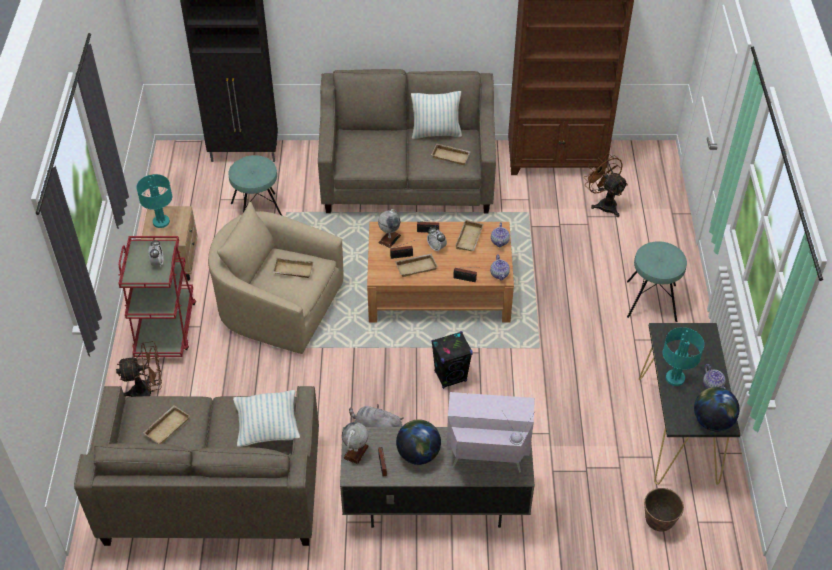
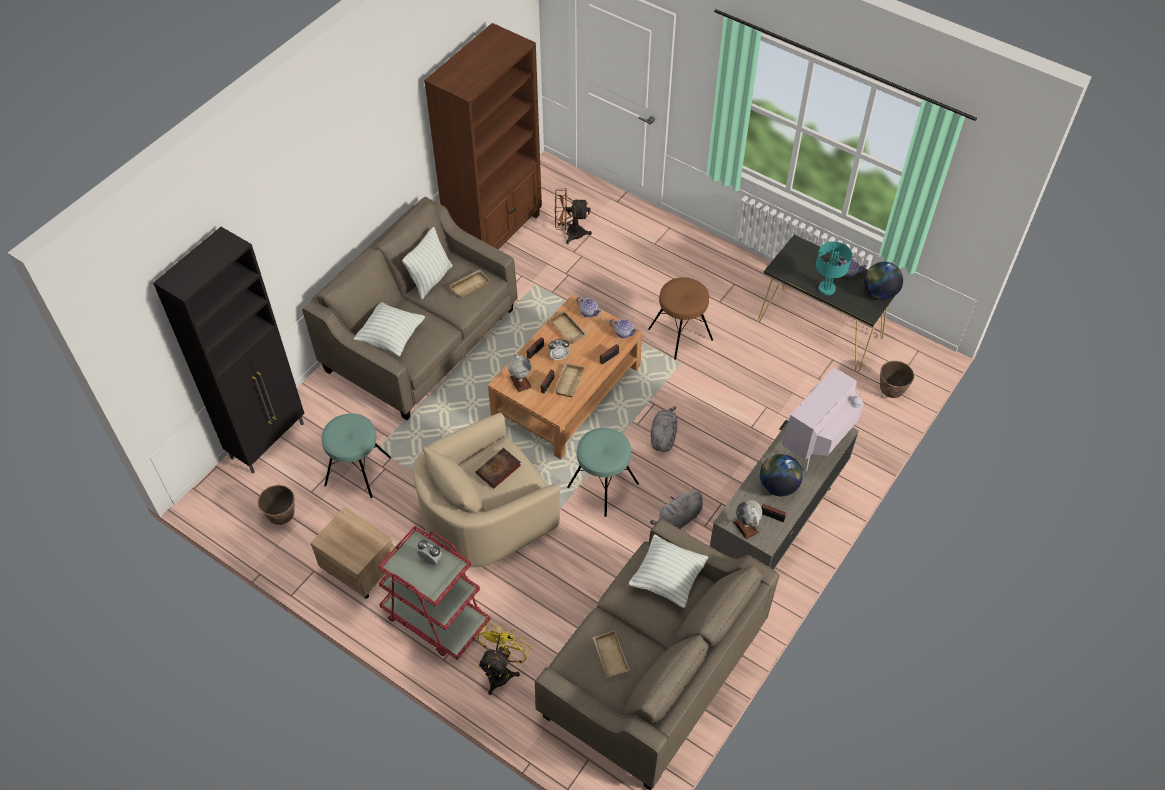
camera: 55 degrees left, 5 degrees up
brown fan [116,341,162,397] -> yellow fan [478,622,531,695]
turquoise table lamp [136,174,172,228] -> none
beige tray [272,258,314,278] -> book [476,448,521,489]
black speaker [431,331,473,389] -> grey plush toy [651,407,677,452]
turquoise stool [627,241,687,322] -> turquoise stool moved to [567,428,639,517]
none -> planter [258,485,295,525]
none -> pillow [353,302,425,357]
none -> brown stool [648,277,713,360]

